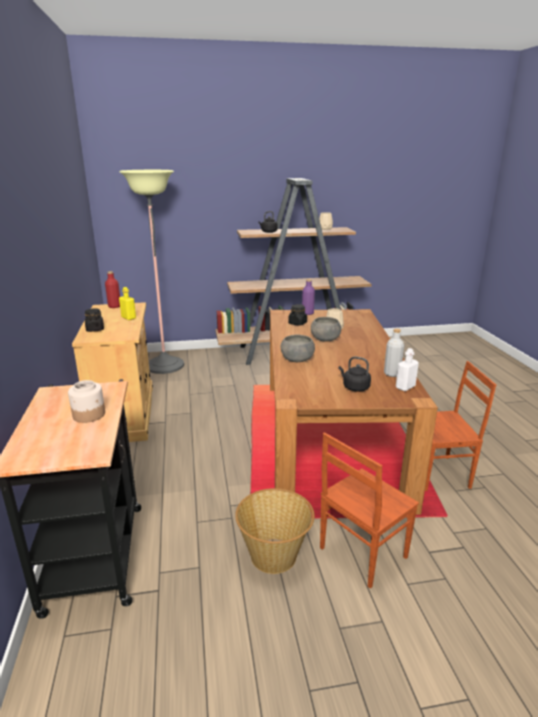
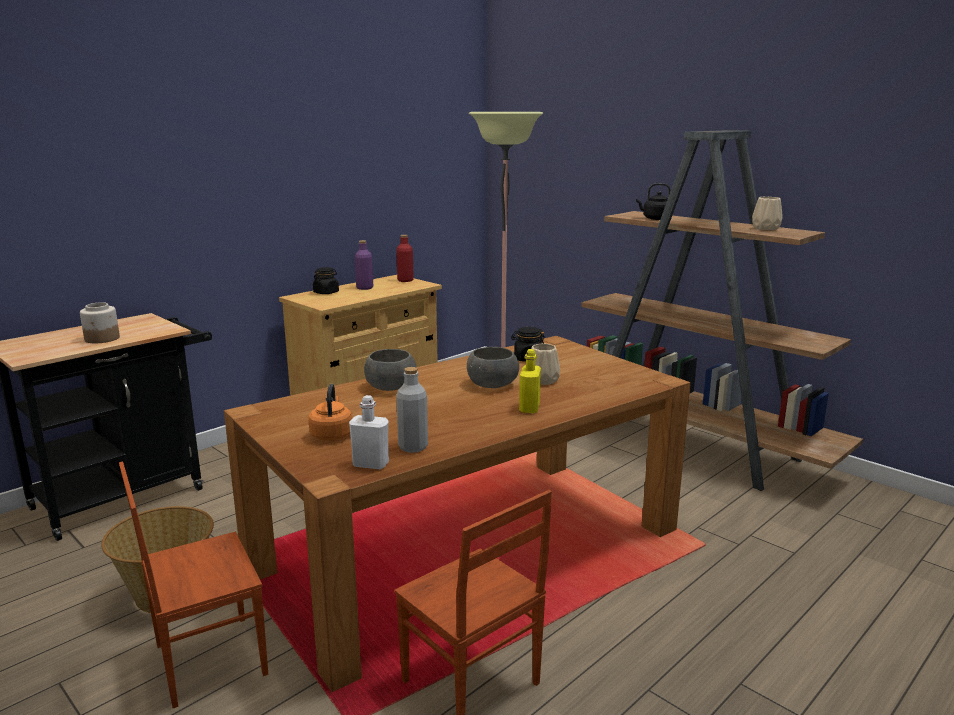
camera: 55 degrees right, 5 degrees down
yellow bottle [119,287,136,320] -> yellow bottle moved to [519,349,541,413]
purple bottle [302,279,315,315] -> purple bottle moved to [355,240,373,290]
brown chair [320,432,419,589] -> brown chair turned 45 degrees counterclockwise [119,462,268,708]
black kettle [339,357,371,392] -> orange kettle [308,384,352,441]

